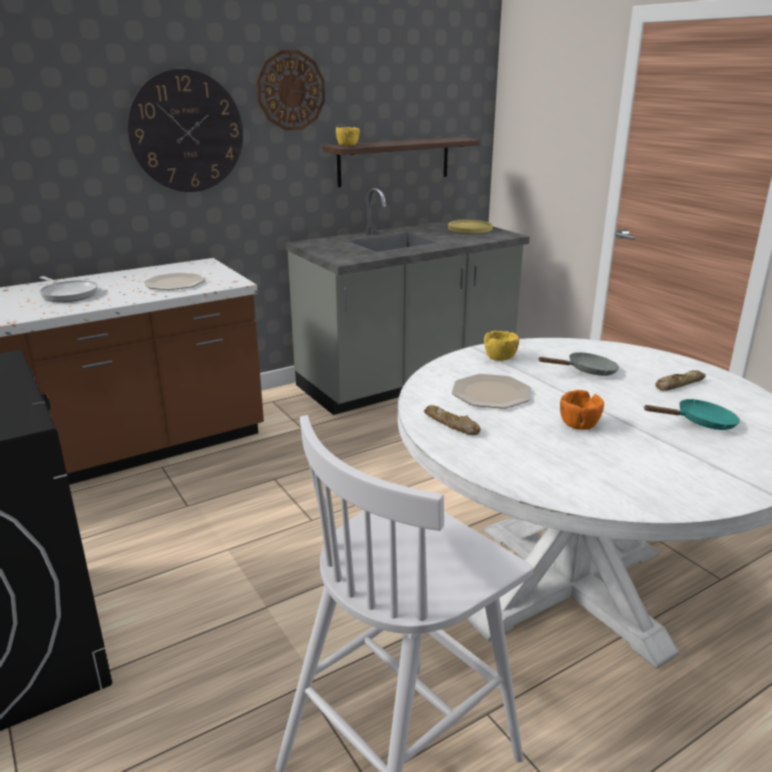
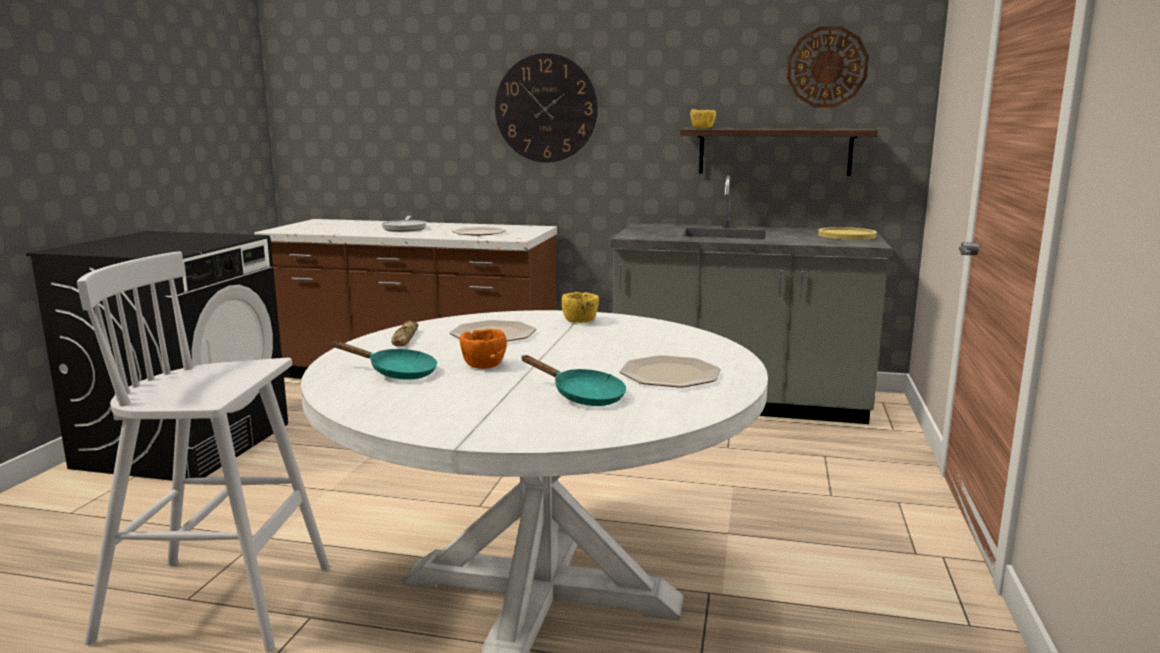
camera: 45 degrees right, 10 degrees down
wall clock [257,50,325,130] -> wall clock moved to [787,26,869,107]
grey frying pan [538,352,619,376] -> none
bread [655,370,706,391] -> plate [620,355,721,388]
none -> turquoise frying pan [333,341,437,380]

